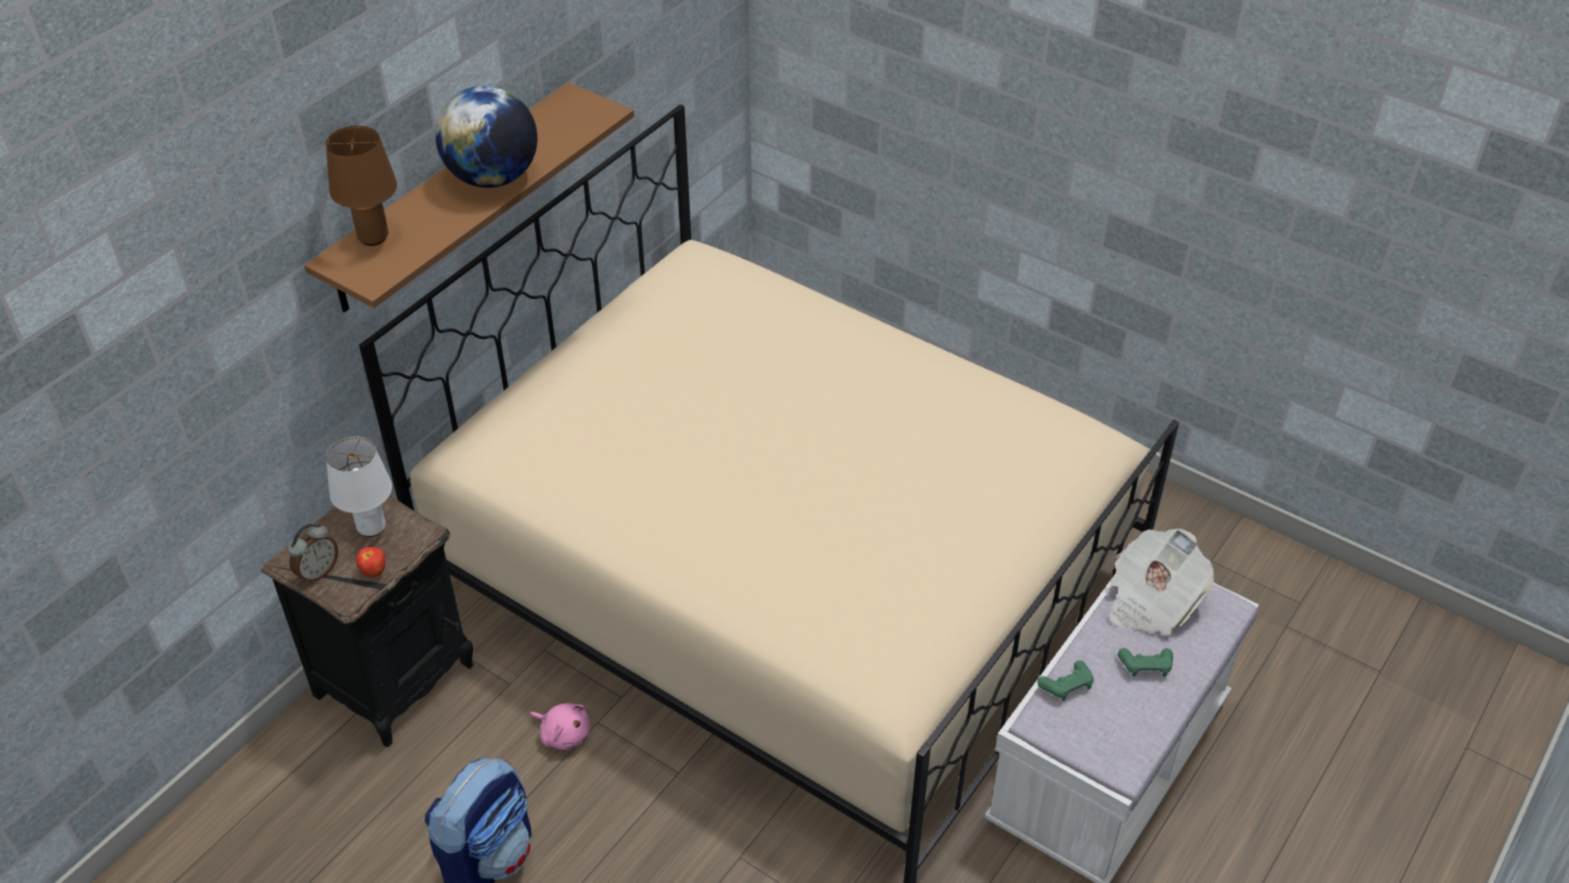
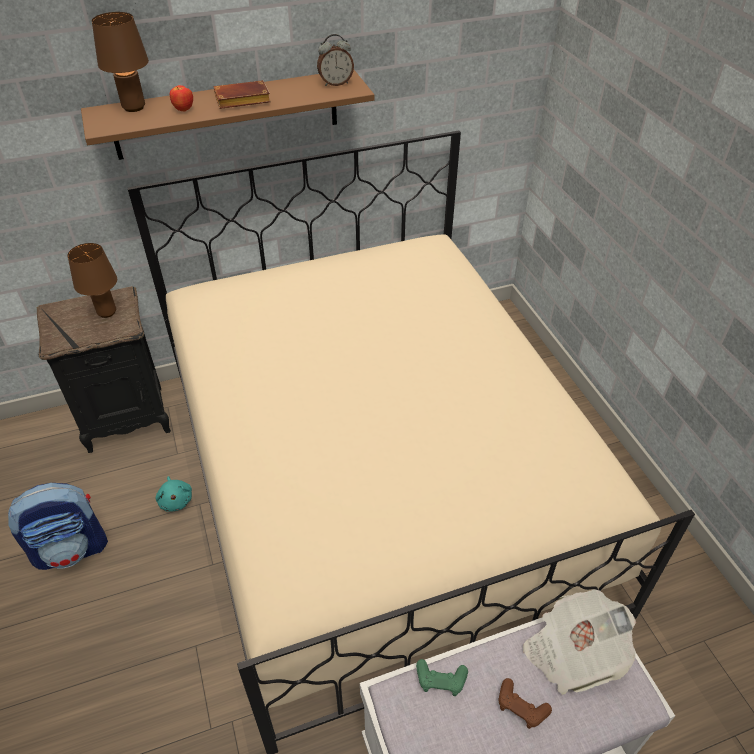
camera: 35 degrees right, 0 degrees up
alarm clock [288,524,338,584] -> alarm clock moved to [317,34,354,86]
white table lamp [326,436,392,537] -> brown table lamp [67,243,117,318]
apple [356,547,386,577] -> apple moved to [170,85,193,111]
globe [435,86,538,188] -> brown book [214,80,271,109]
pink plush toy [530,703,590,750] -> turquoise plush toy [156,476,192,512]
green game controller [1118,648,1173,677] -> brown game controller [499,678,552,729]

